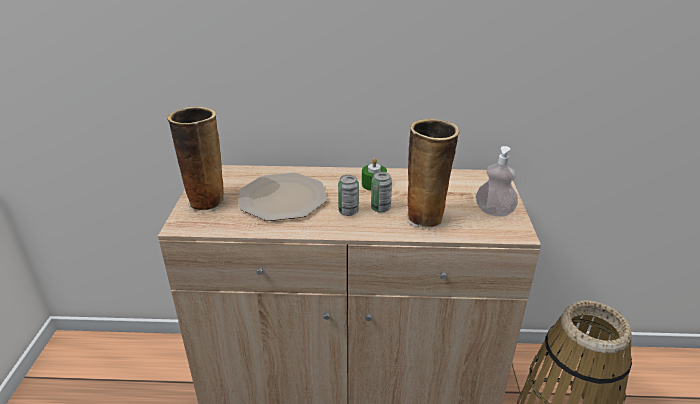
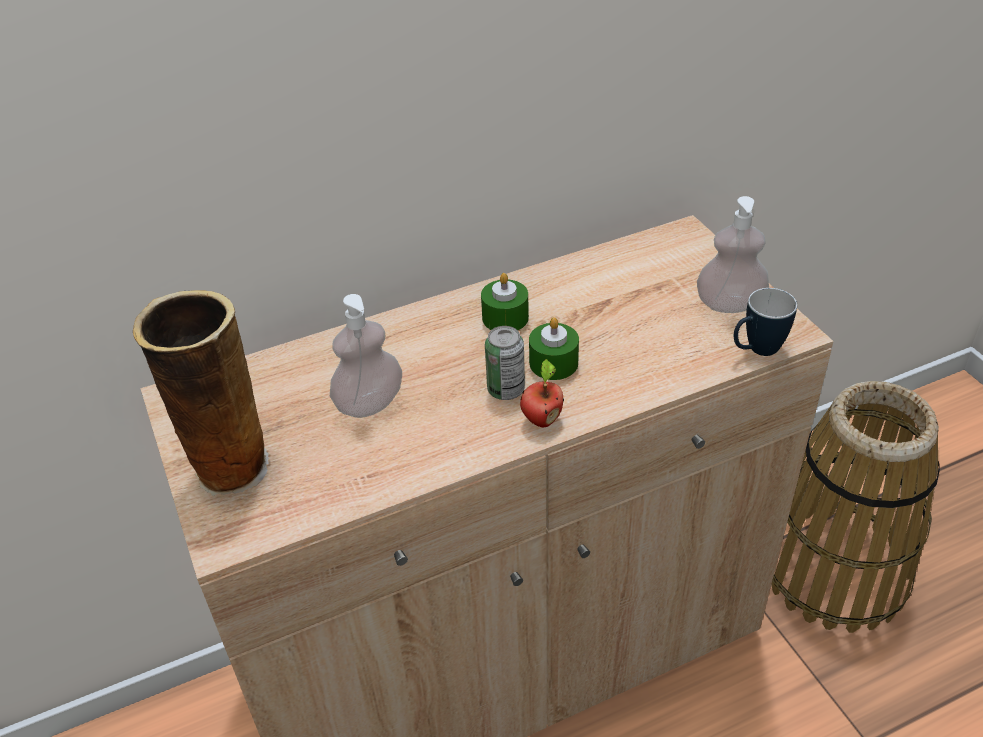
camera: 25 degrees left, 10 degrees up
plate [238,172,327,221] -> soap dispenser [330,294,402,418]
can [371,172,392,213] -> green candle [529,317,579,380]
vase [406,119,459,229] -> none
none -> apple [520,359,564,427]
none -> mug [734,288,797,356]

